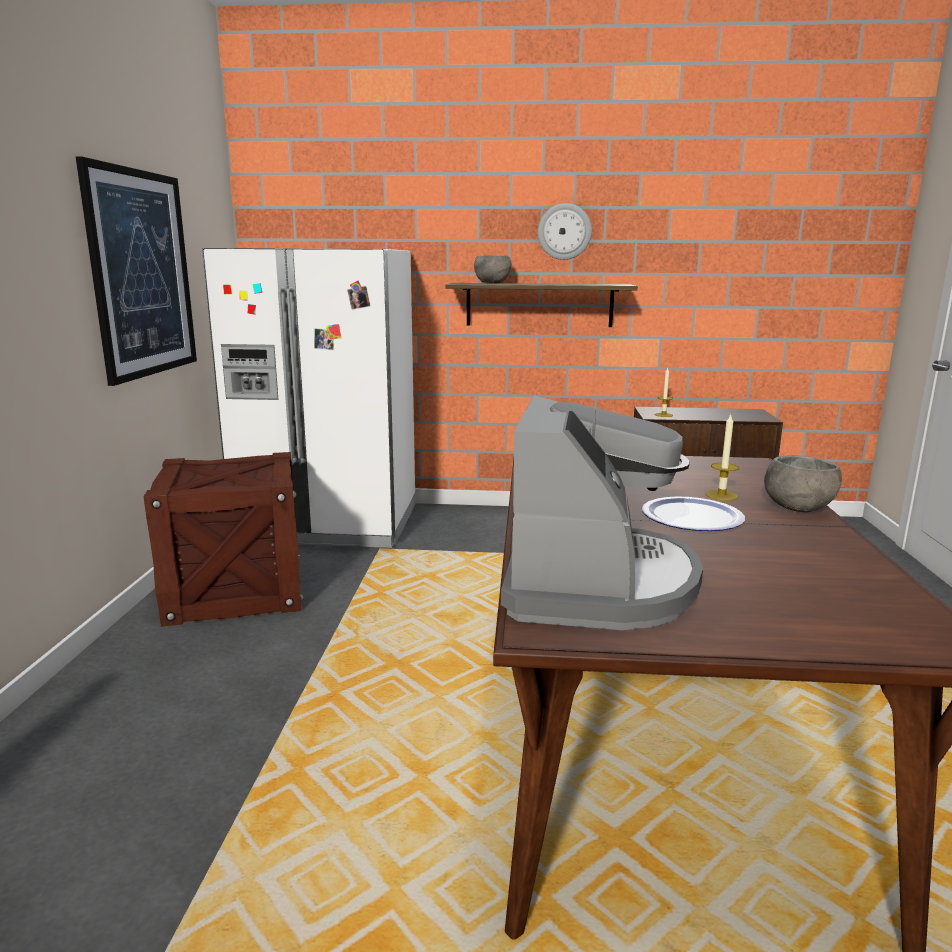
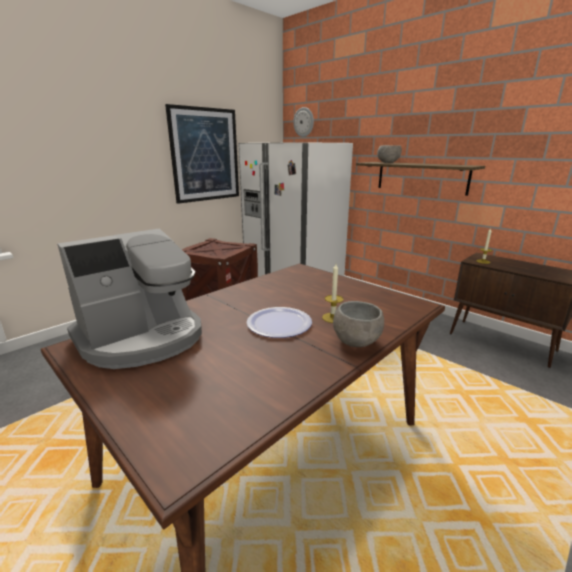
camera: 40 degrees right, 5 degrees up
wall clock [538,203,592,260] -> wall clock moved to [293,107,314,137]

